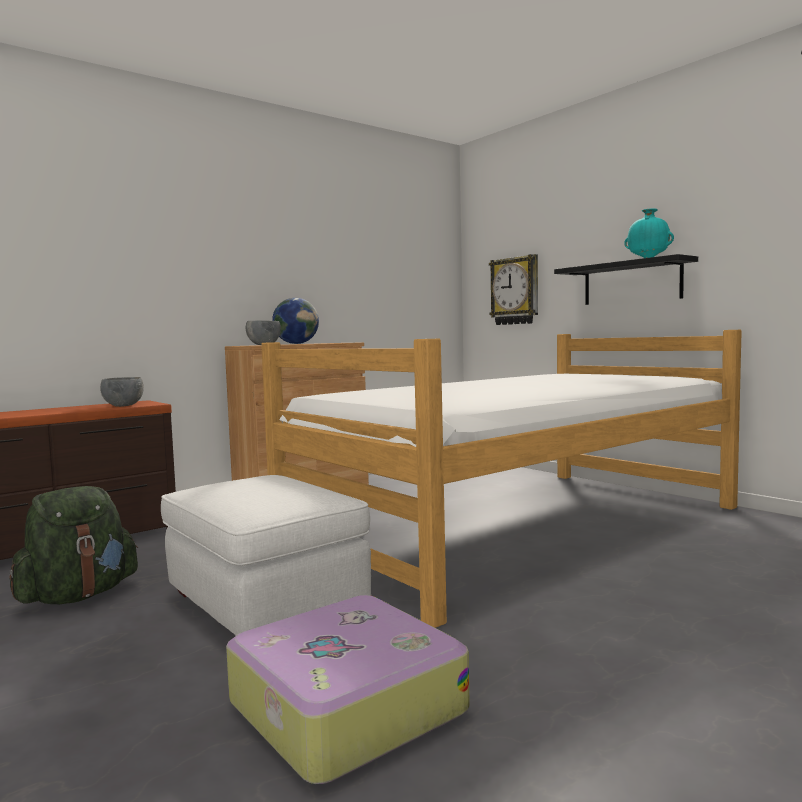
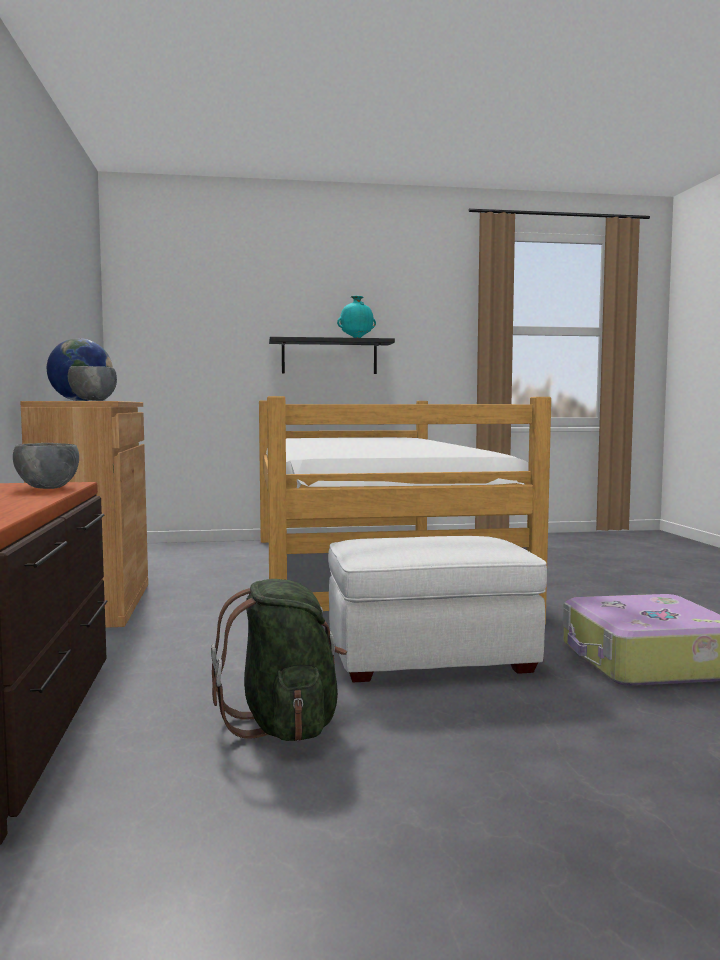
camera: 60 degrees left, 0 degrees up
wall clock [489,254,538,325] -> none

